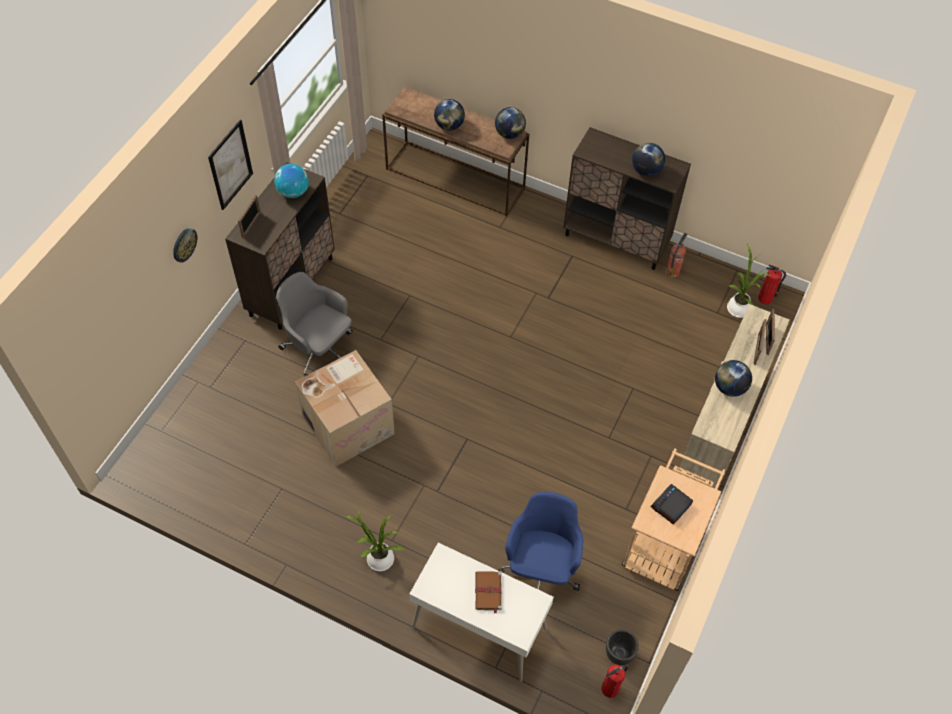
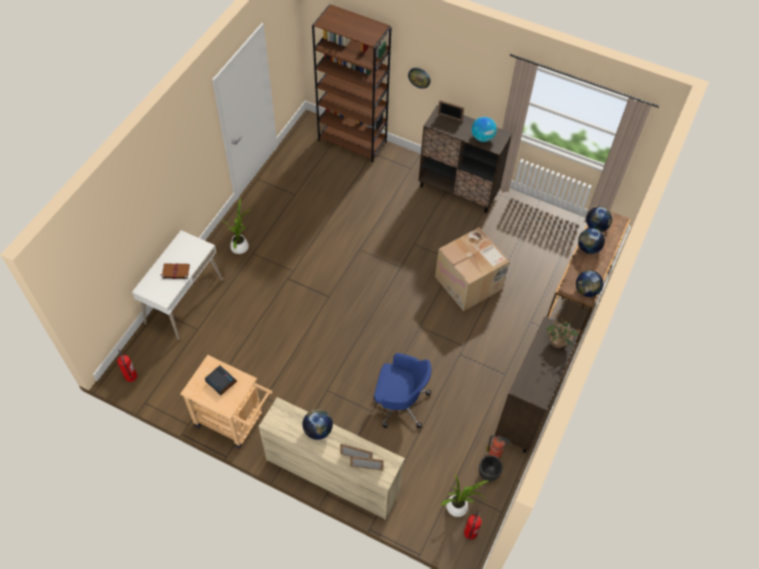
camera: 90 degrees right, 0 degrees up
picture [208,120,253,210] -> none
grey office chair [276,272,353,377] -> none
cardboard box [295,350,395,467] -> cardboard box moved to [435,227,510,311]
blue office chair [498,492,583,591] -> blue office chair moved to [373,353,431,428]
black planter [606,630,639,665] -> black planter moved to [479,455,503,482]
globe [632,143,665,176] -> globe moved to [586,207,612,232]
none -> brown bookcase [312,5,391,162]
none -> potted plant [546,314,581,348]

